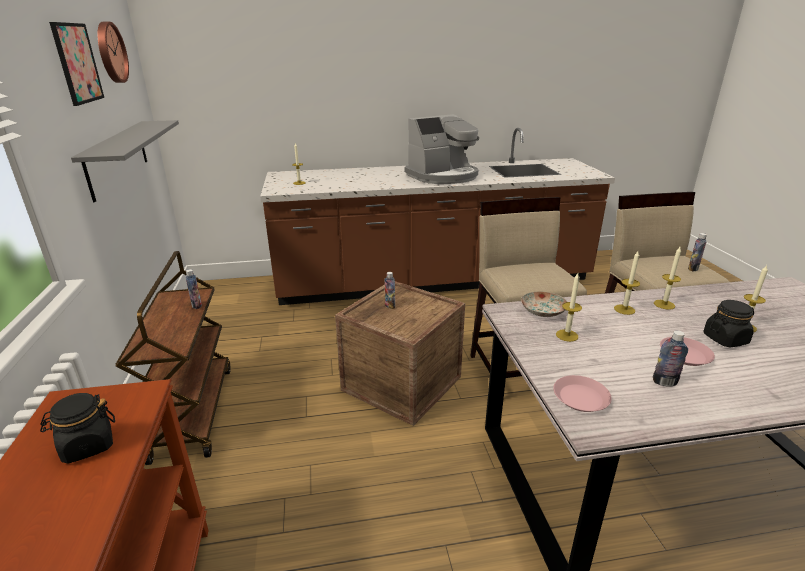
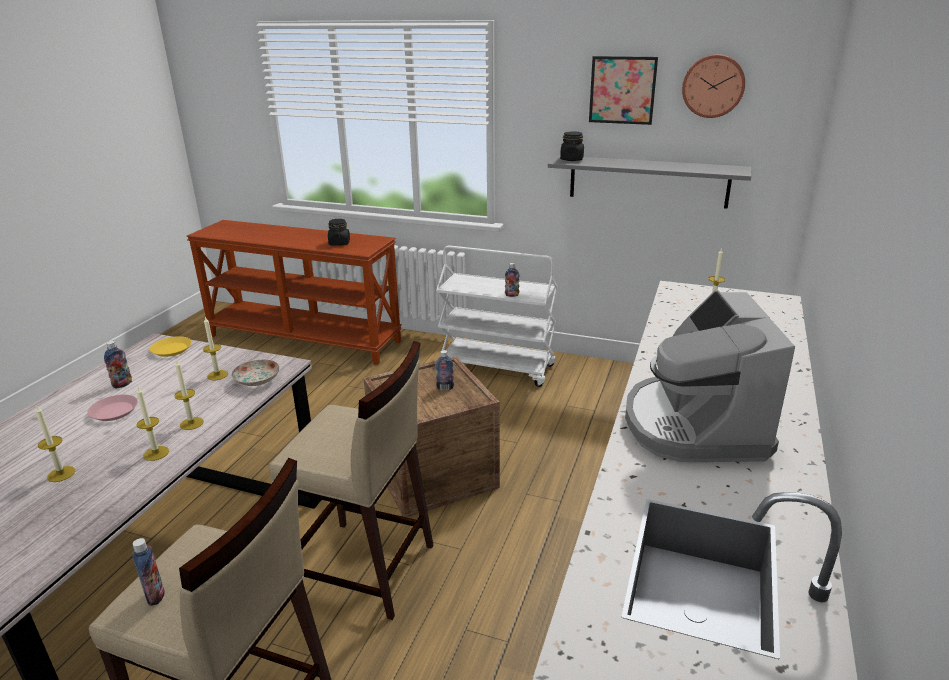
camera: 120 degrees right, 0 degrees up
brown cart [116,251,231,465] -> white cart [436,245,557,387]
pink plate [553,375,612,412] -> yellow plate [150,336,192,357]
black jar [703,300,754,347] -> black jar moved to [560,131,584,161]

